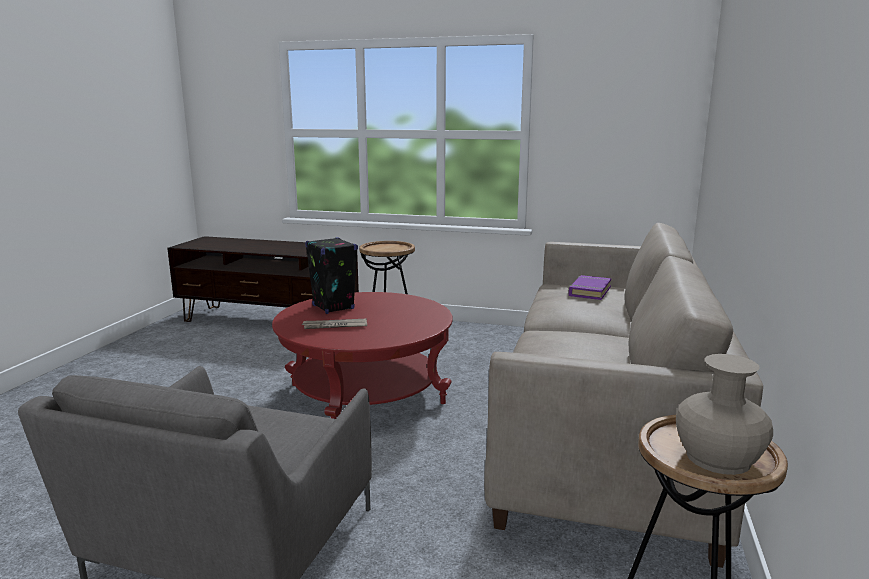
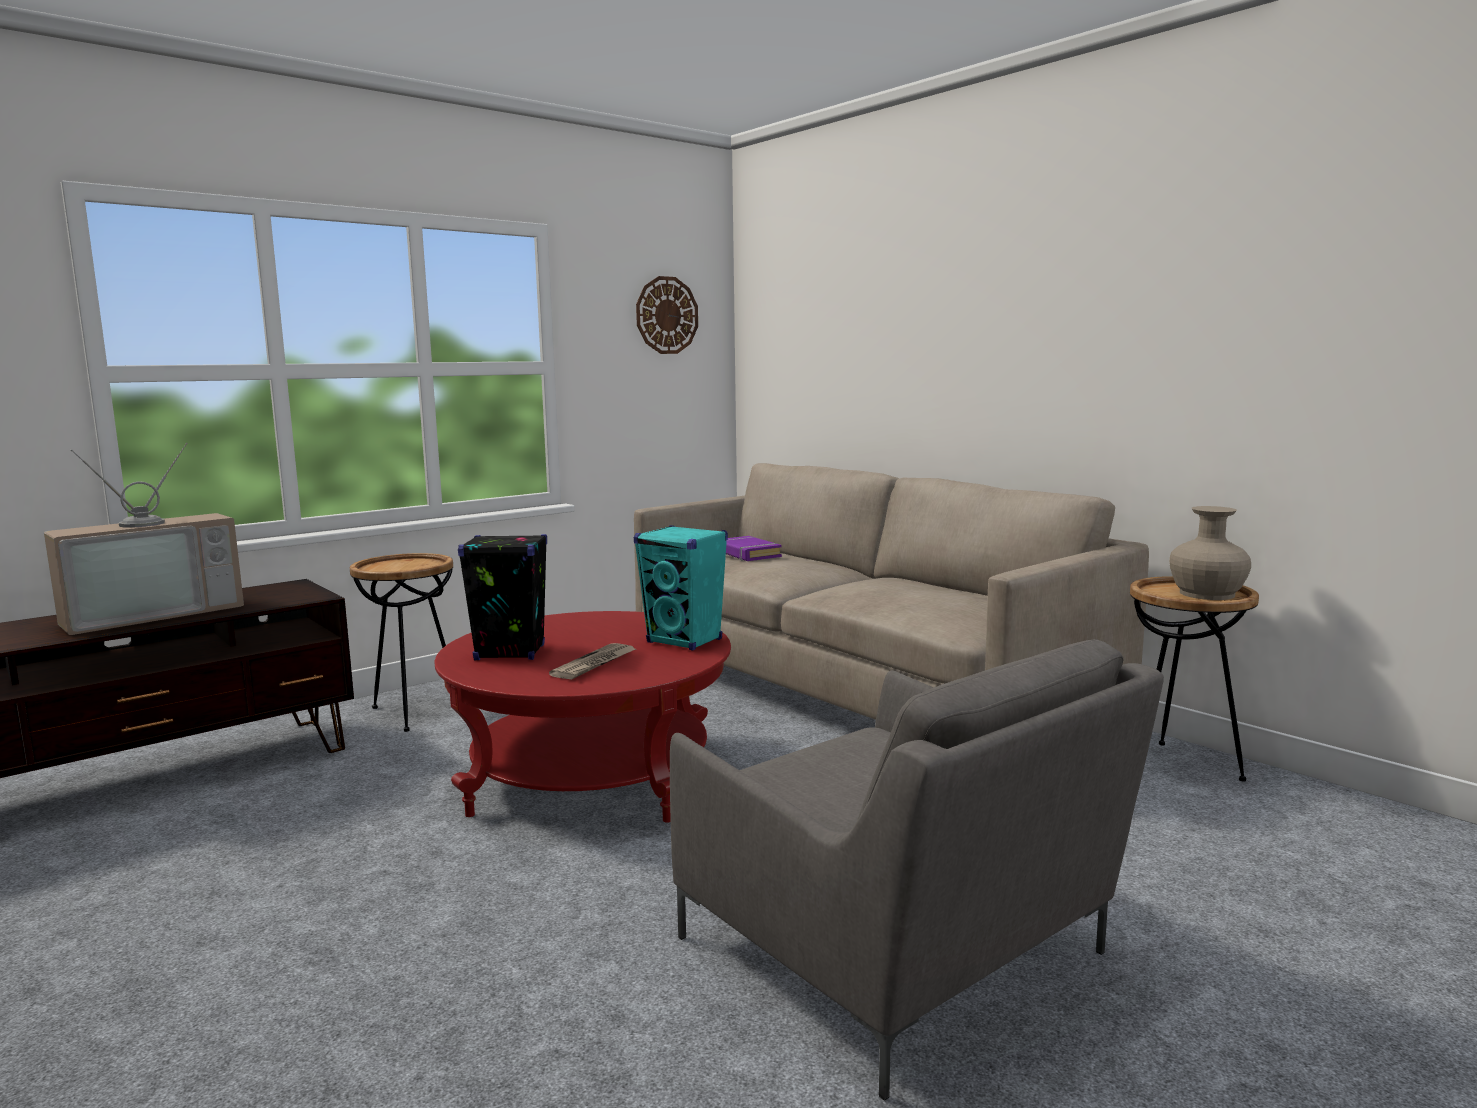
camera: 55 degrees left, 5 degrees down
none -> television [44,443,244,635]
none -> turquoise speaker [634,525,728,651]
none -> wall clock [636,276,698,354]

